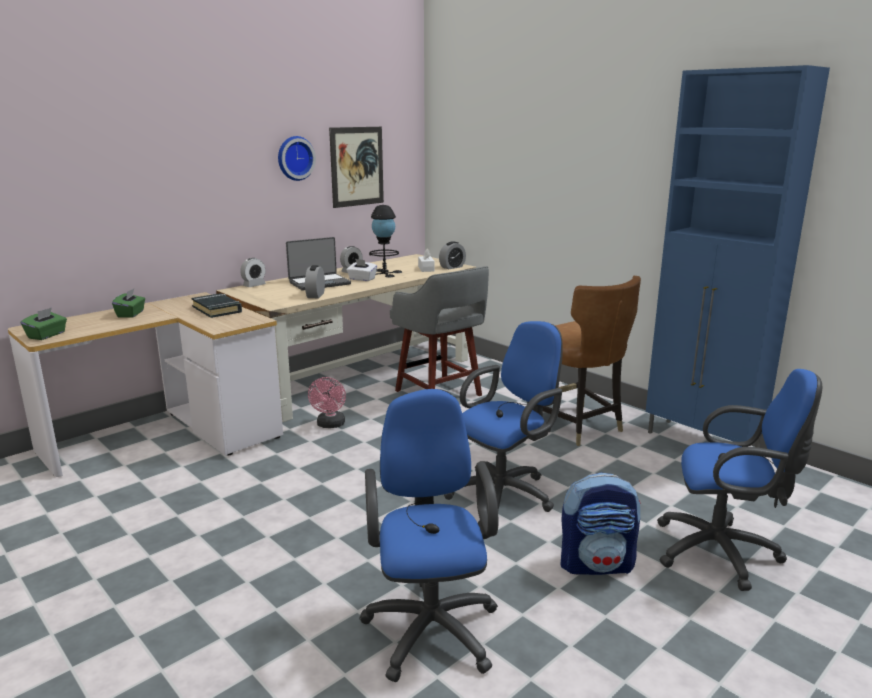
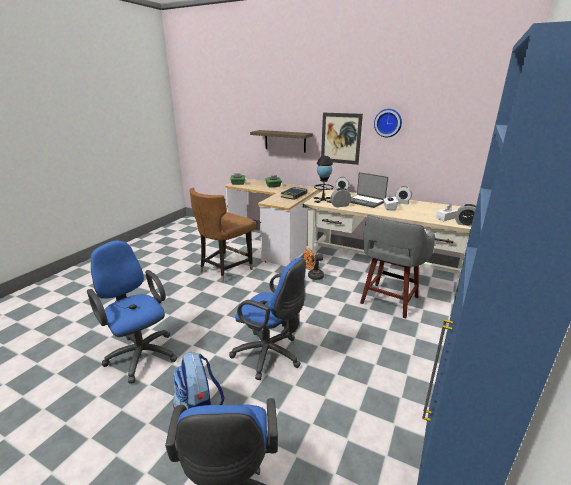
camera: 70 degrees right, 5 degrees up
pink fan [308,377,346,428] -> orange fan [303,248,324,280]
picture [329,127,384,208] -> picture moved to [321,113,363,165]
blue office chair [359,389,498,682] -> blue office chair turned 105 degrees counterclockwise [87,240,178,383]
black table lamp [369,205,402,277] -> black table lamp moved to [314,156,333,203]
brown chair [527,276,641,446] -> brown chair moved to [189,188,255,282]
none -> shelf [250,130,313,153]

